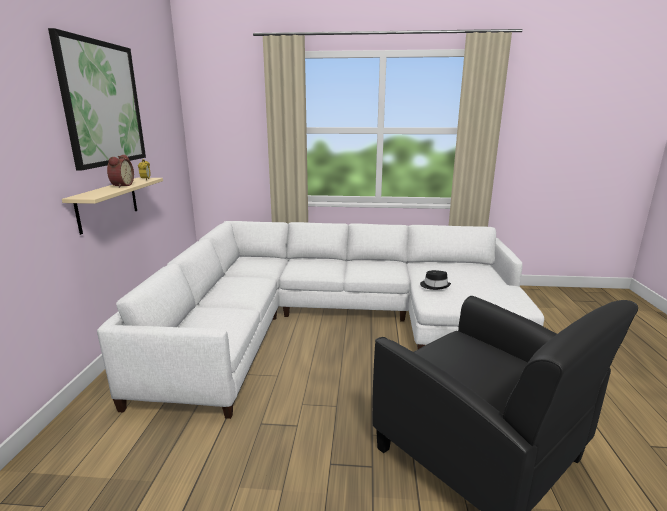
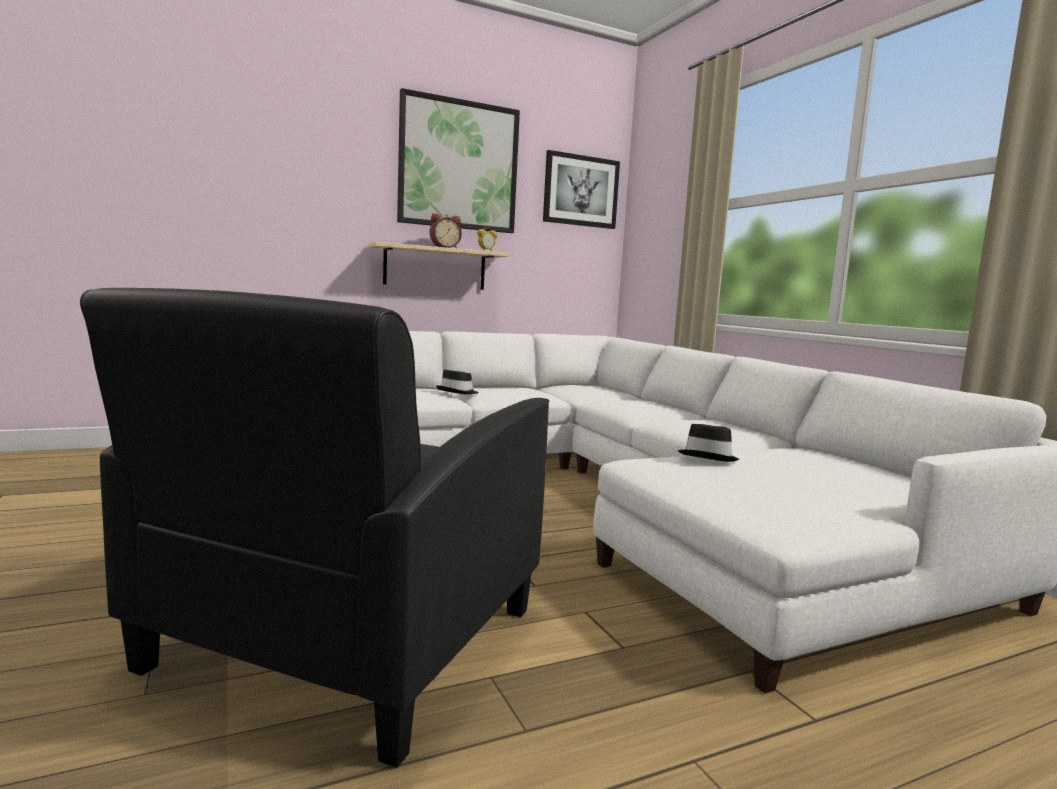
camera: 60 degrees right, 10 degrees down
none -> black hat [436,369,478,394]
none -> picture [543,150,620,229]

